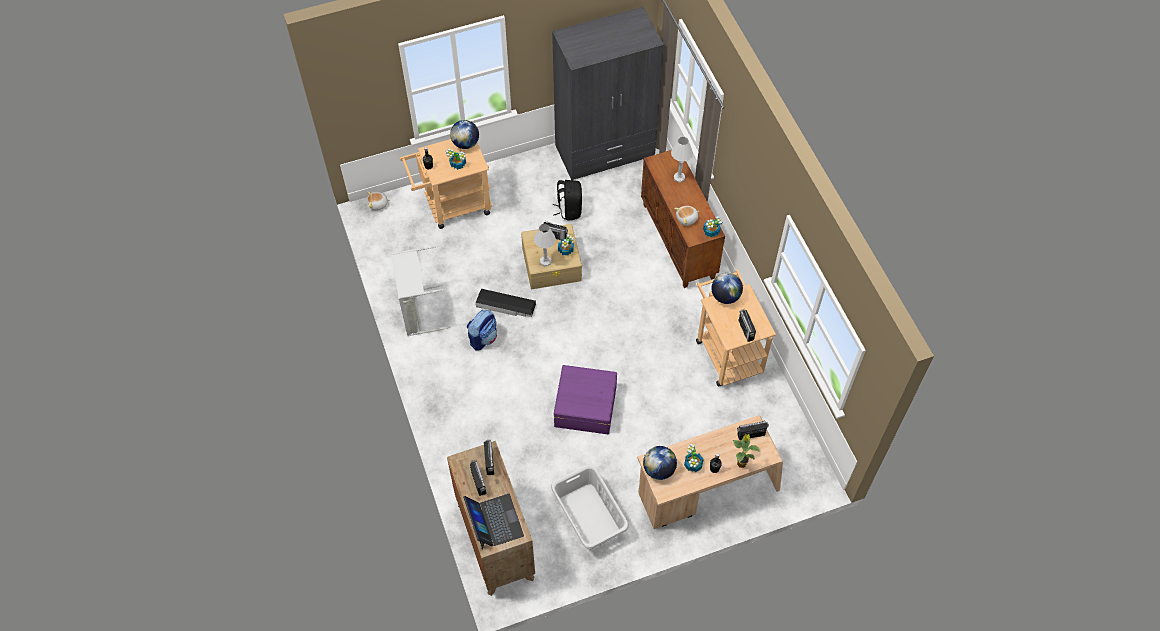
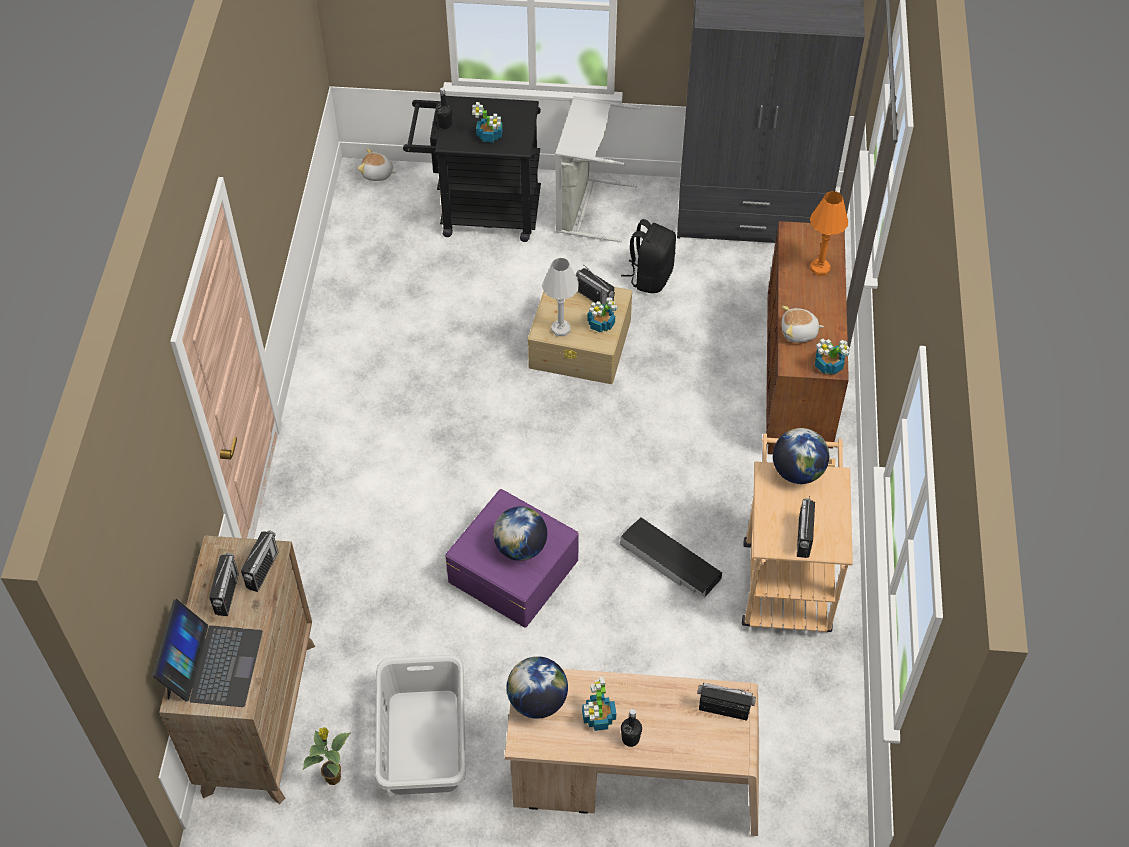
camera: 25 degrees right, 5 degrees down
grey laundry basket [391,246,451,336] -> grey laundry basket moved to [555,96,641,242]
beige cart [400,139,492,229] -> black cart [403,96,541,242]
globe [450,120,479,149] -> globe moved to [493,506,547,561]
backpack [467,309,497,350] -> none
black storage box [476,289,536,317] -> black storage box moved to [620,517,722,597]
white table lamp [671,137,693,183] -> orange table lamp [810,191,848,276]
potted plant [733,434,760,468] -> potted plant moved to [303,727,350,785]

